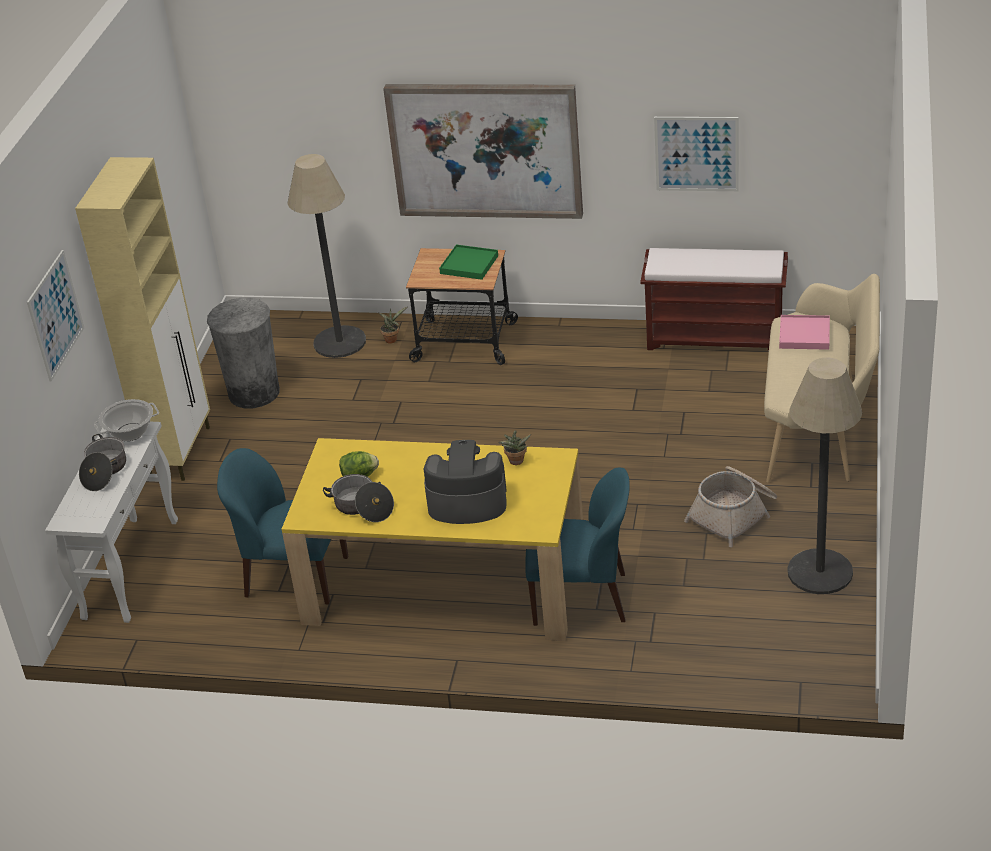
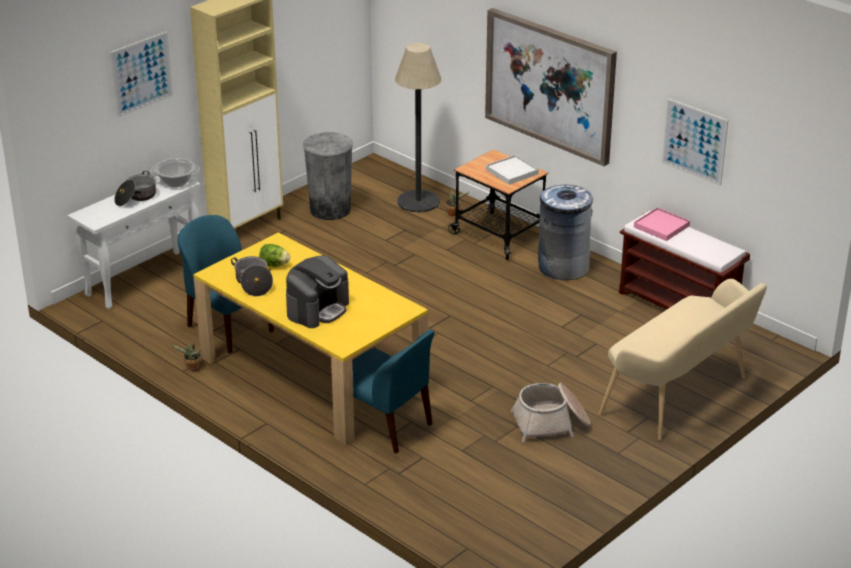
camera: 30 degrees right, 5 degrees down
coffee machine [423,440,507,524] -> coffee machine turned 90 degrees clockwise [286,256,349,328]
green tray [439,245,498,280] -> white tray [486,155,539,185]
potted plant [498,430,531,465] -> potted plant moved to [171,343,201,371]
pink tray [779,315,830,350] -> pink tray moved to [634,208,690,241]
floor lamp [788,358,862,594] -> none
none -> grey trash can [538,185,593,280]

